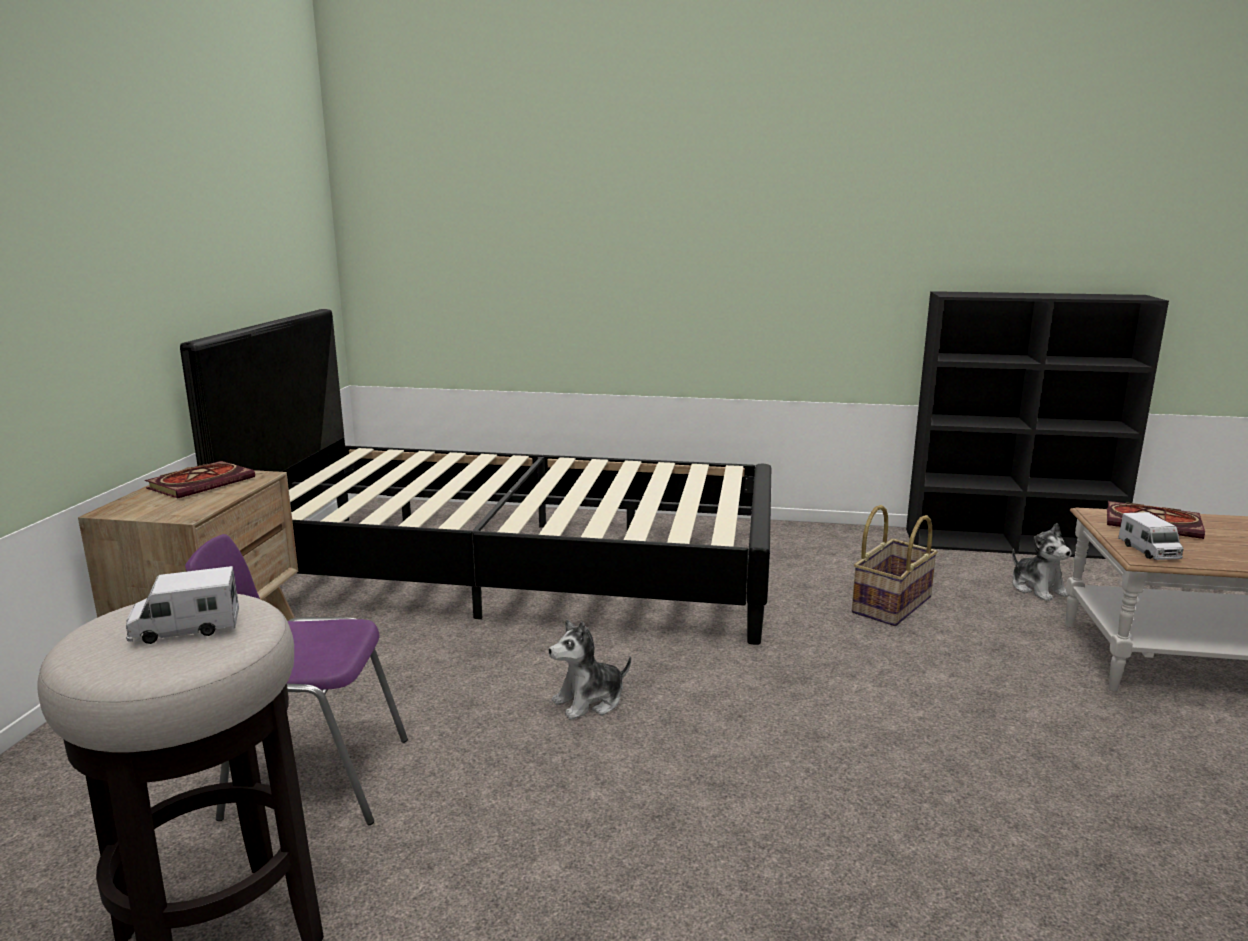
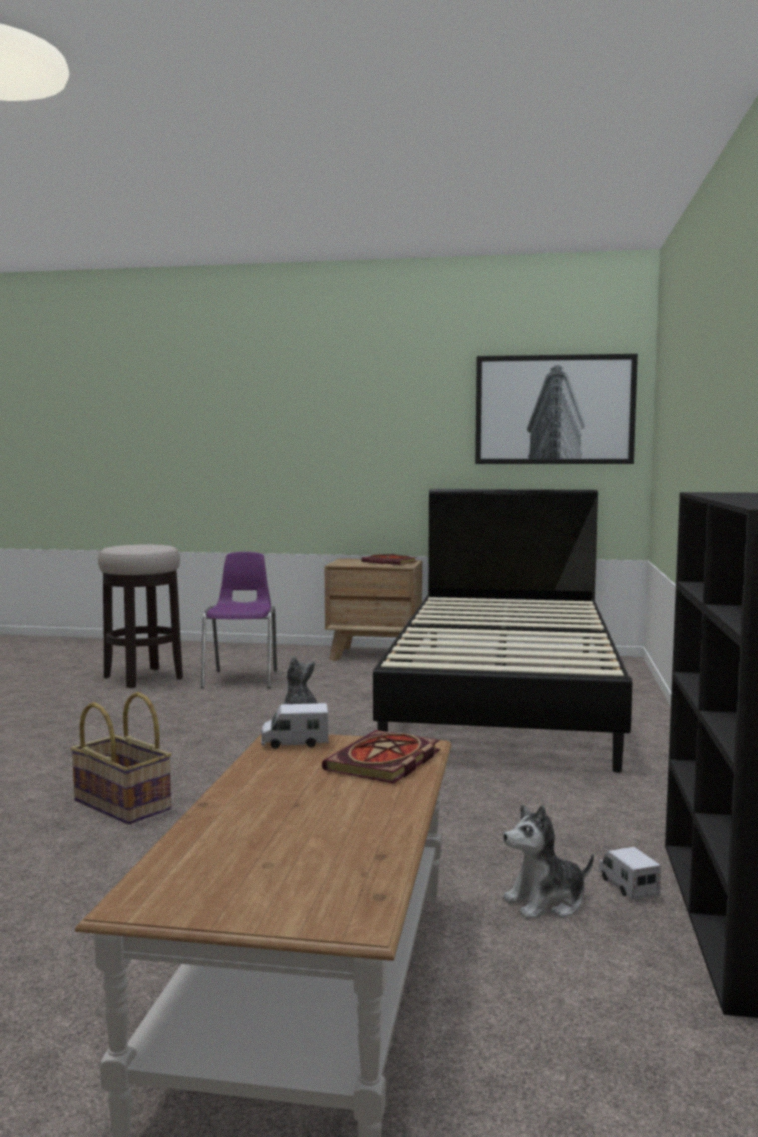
camera: 90 degrees right, 10 degrees down
toy truck [126,566,239,644] -> toy truck moved to [598,847,661,900]
basket [852,505,938,626] -> basket moved to [70,692,172,825]
none -> picture [475,354,638,464]

